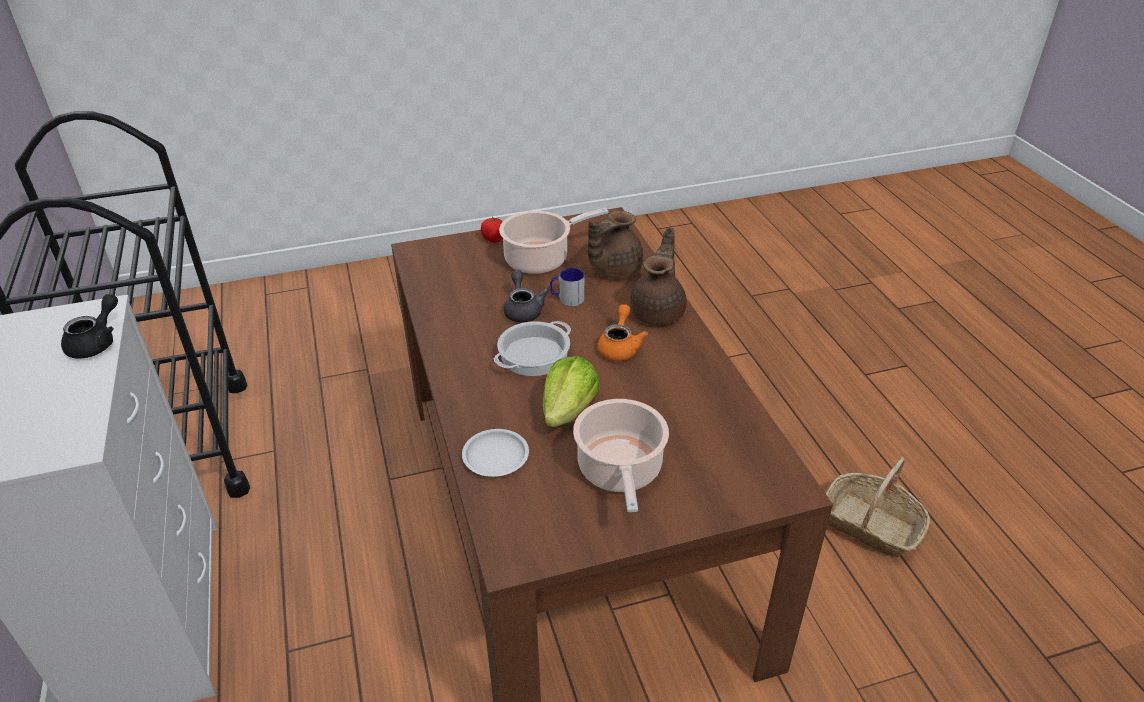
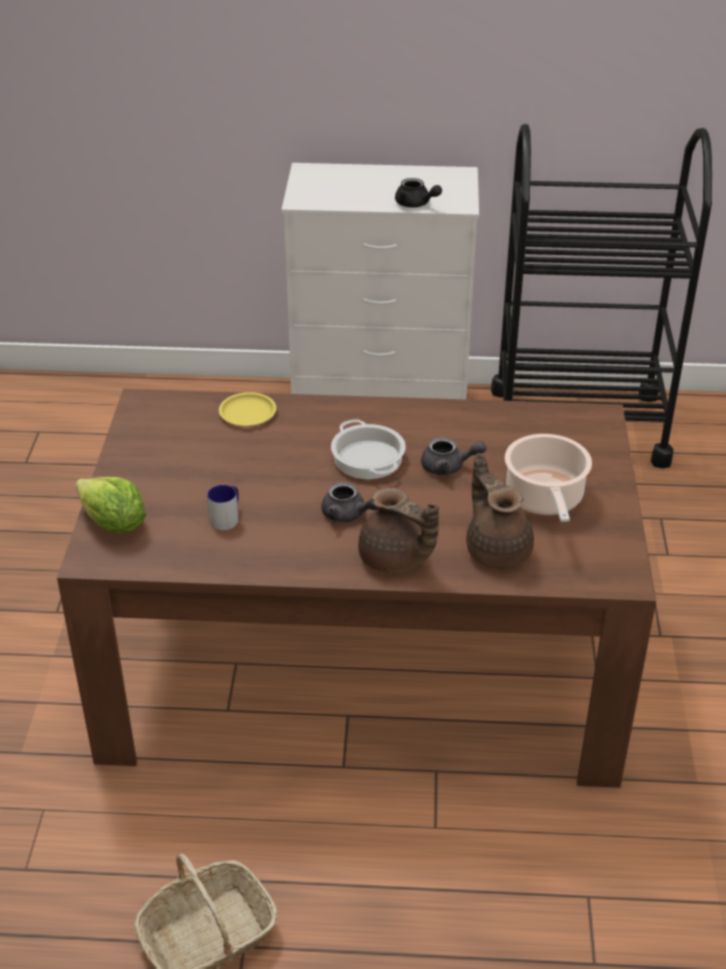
camera: 110 degrees right, 0 degrees up
white plate [462,429,529,477] -> yellow plate [219,392,276,426]
tomato [481,217,503,243] -> none
lettuce [543,356,600,427] -> lettuce moved to [75,477,146,533]
mug [550,268,584,306] -> mug moved to [207,485,239,530]
cooking pot [573,399,669,512] -> none
orange teapot [597,304,648,361] -> grey teapot [321,482,379,522]

